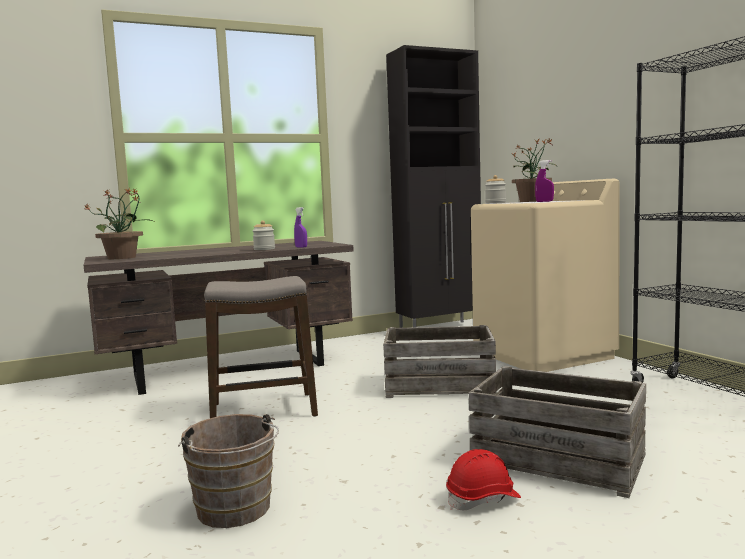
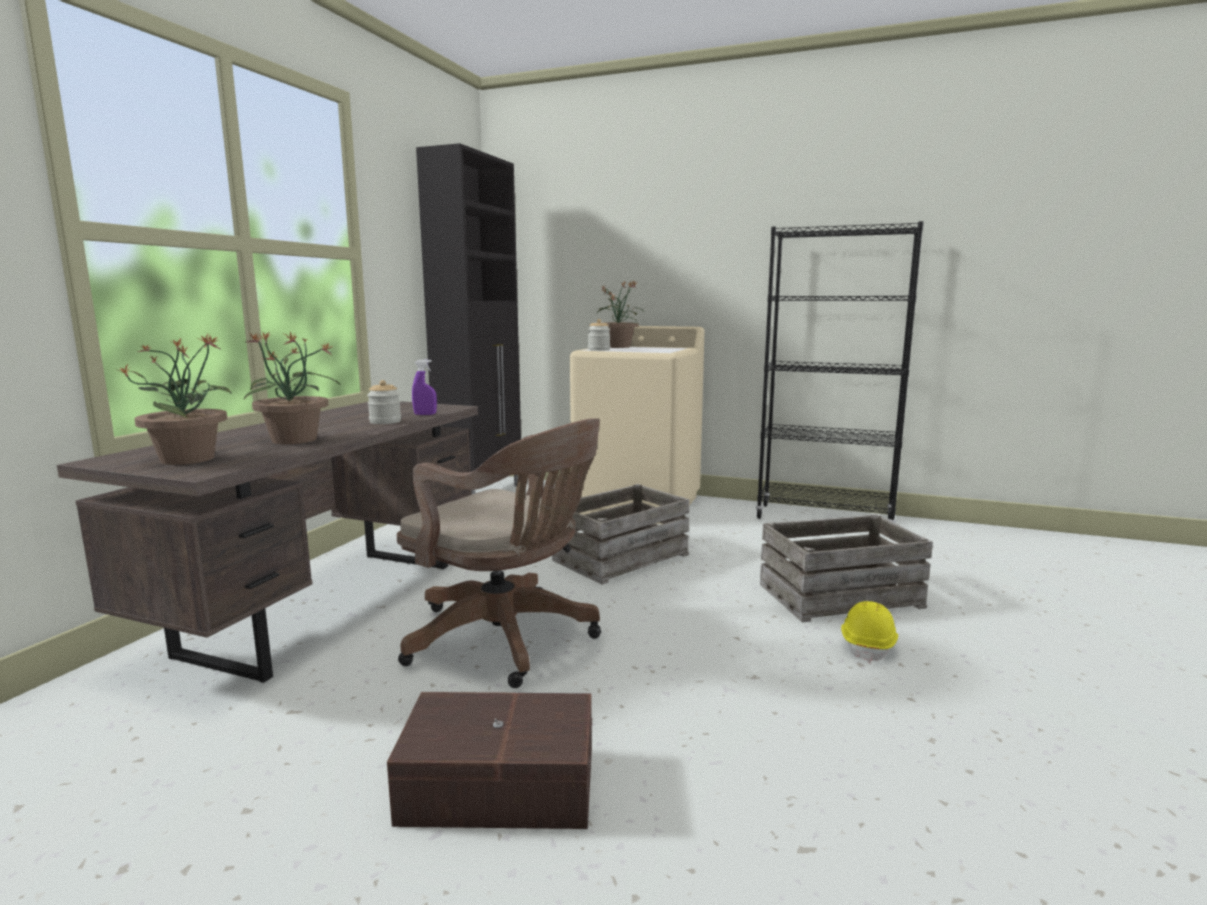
camera: 45 degrees left, 5 degrees up
brown bucket [178,414,279,528] -> none
stool [204,276,318,418] -> brown office chair [397,418,601,688]
red hard hat [446,449,521,510] -> yellow hard hat [841,601,898,663]
purple spray bottle [535,160,554,202] -> none
none -> potted plant [244,331,340,444]
none -> brown storage box [387,692,592,829]

